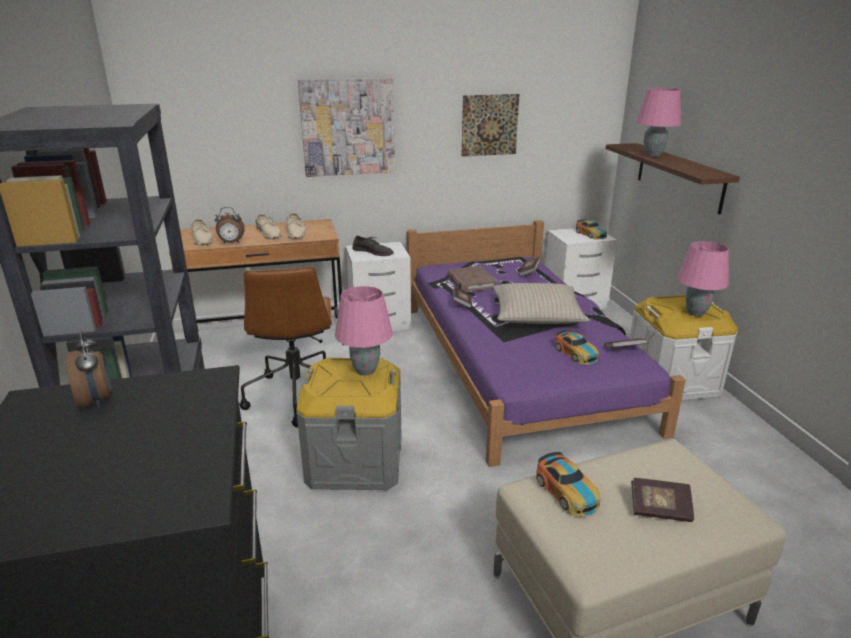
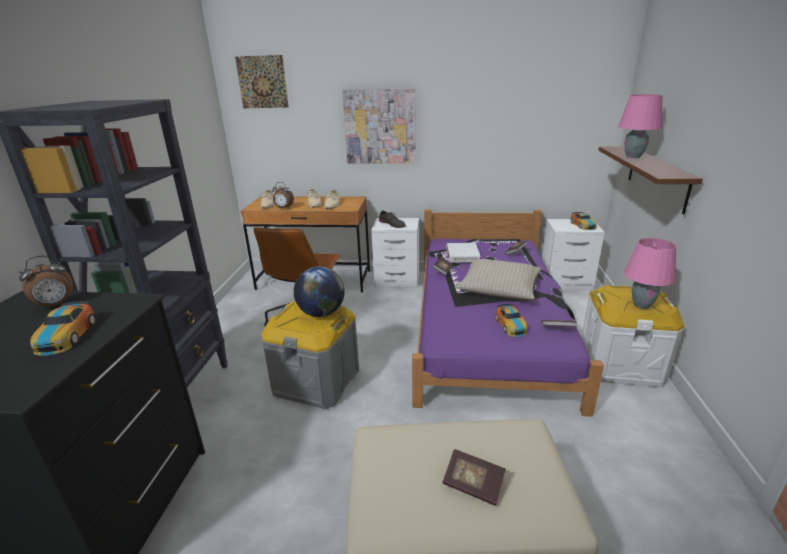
camera: 20 degrees right, 0 degrees up
alarm clock [66,331,111,409] -> alarm clock turned 60 degrees clockwise [19,256,73,309]
pink table lamp [335,286,393,375] -> globe [294,267,345,317]
brown book [447,266,498,292] -> white book [446,243,481,262]
picture [462,94,520,157] -> picture moved to [235,55,289,108]
toy car [536,452,601,516] -> toy car moved to [30,301,96,356]

